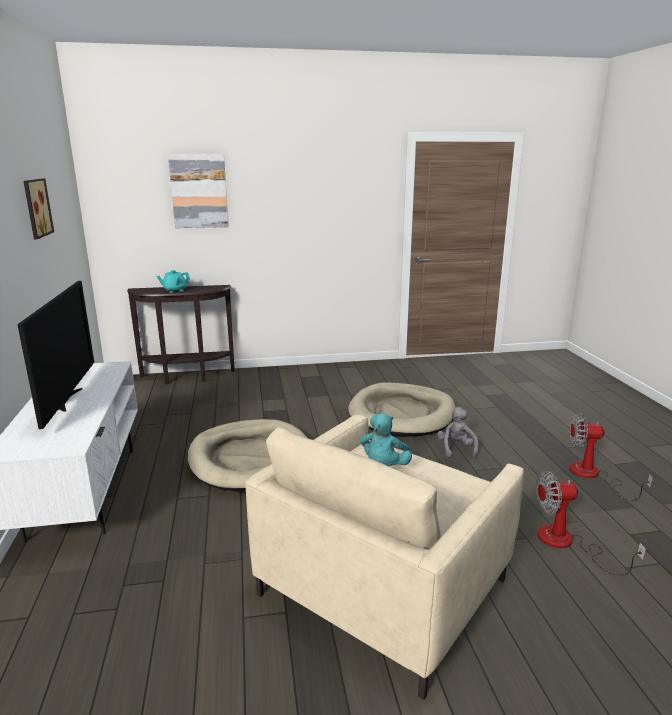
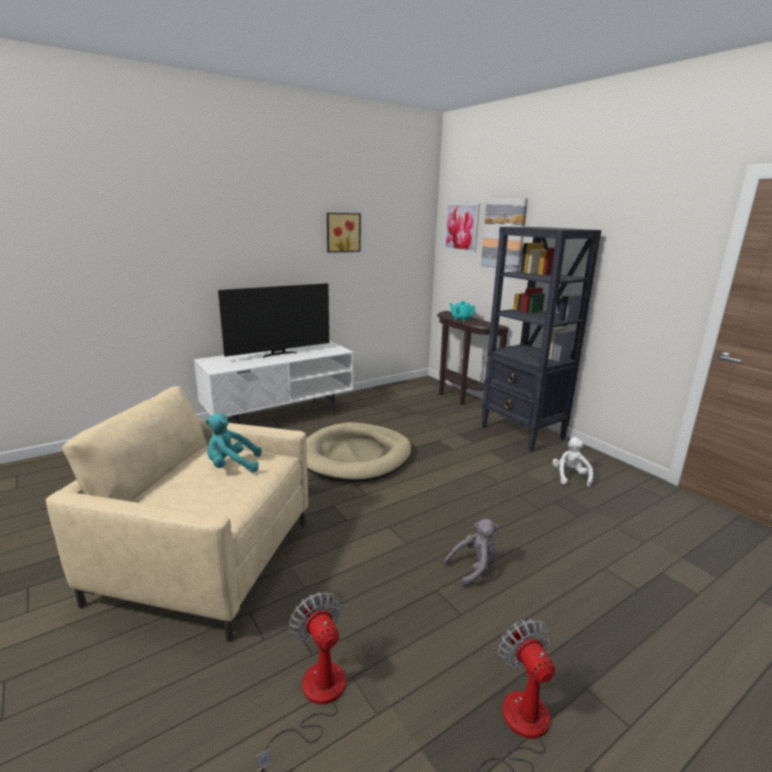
camera: 65 degrees right, 0 degrees up
beige dog bed [348,383,456,437] -> none
none -> picture [444,203,480,253]
none -> black bookcase [481,227,602,452]
none -> white plush toy [552,437,593,487]

